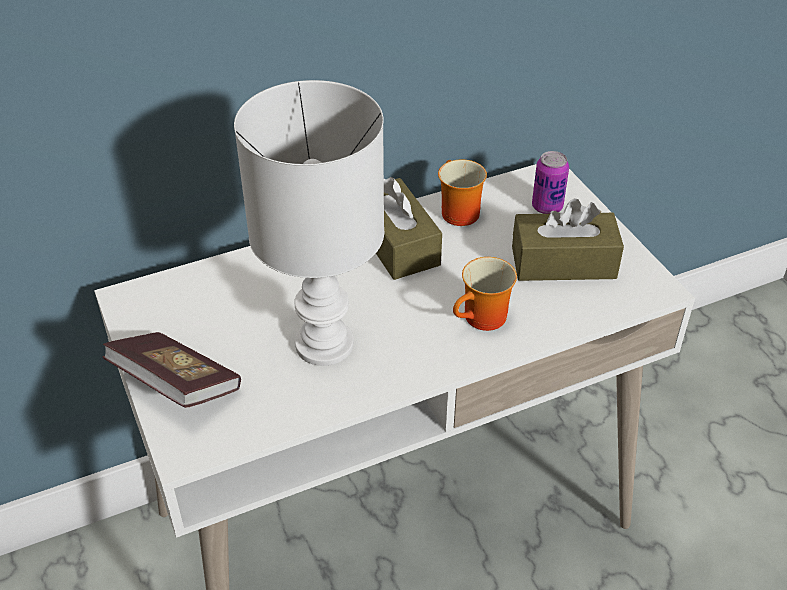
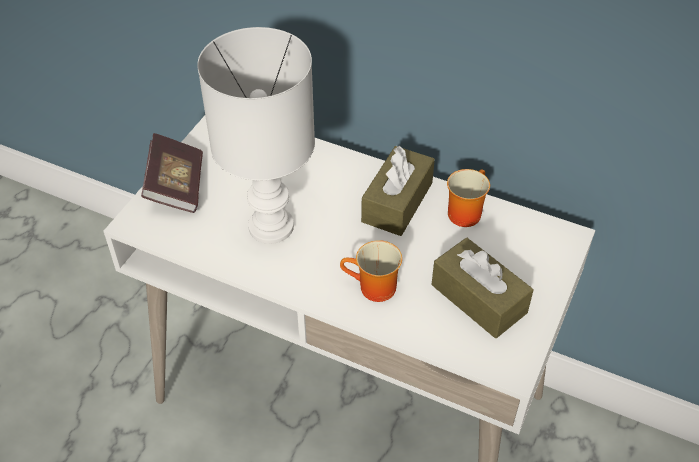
camera: 50 degrees right, 5 degrees up
can [532,151,569,214] -> none

